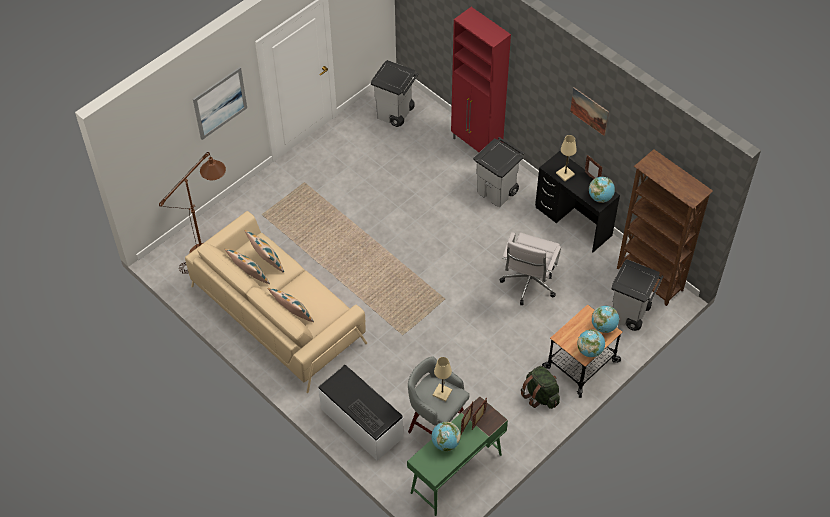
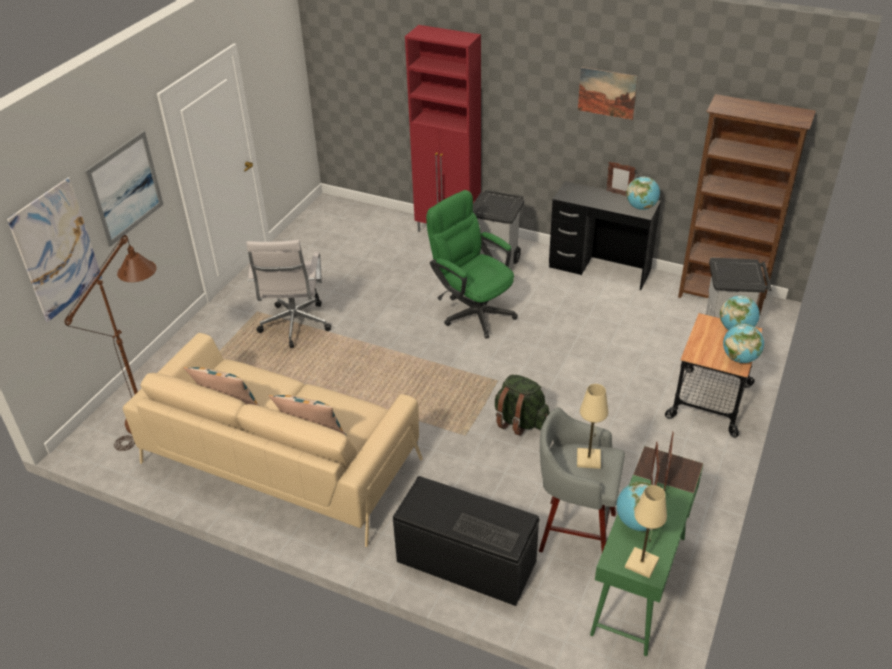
camera: 20 degrees left, 15 degrees down
pillow [244,230,284,273] -> none
white bench [318,365,403,461] -> black bench [393,476,540,606]
grey trash can [371,60,418,127] -> none
white office chair [499,232,561,305] -> white office chair moved to [246,240,331,348]
green backpack [521,366,560,409] -> green backpack moved to [495,374,550,436]
beige table lamp [556,135,577,181] -> beige table lamp moved to [625,485,667,578]
none -> picture [7,177,102,322]
none -> green office chair [426,190,518,339]

